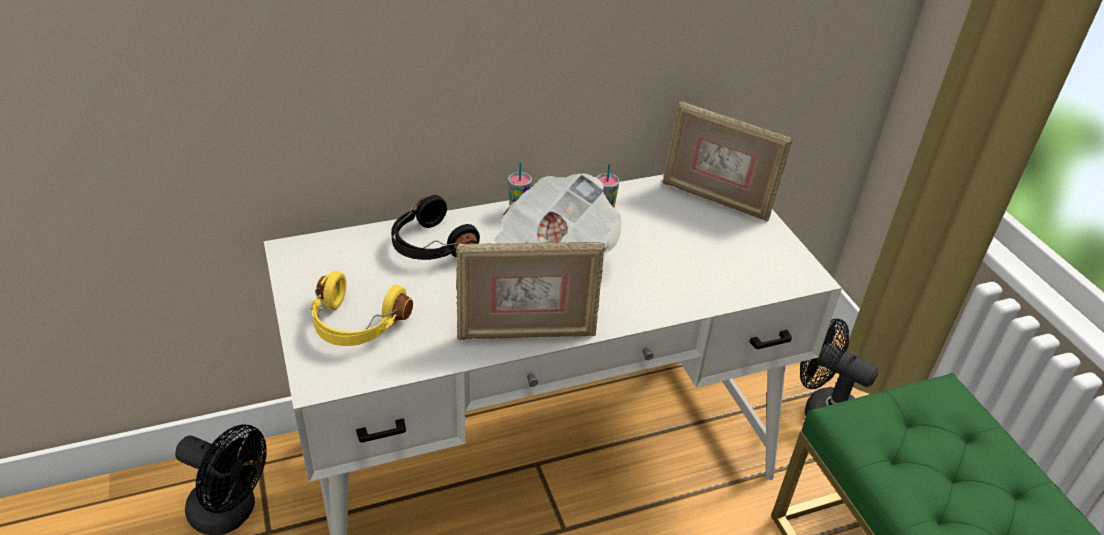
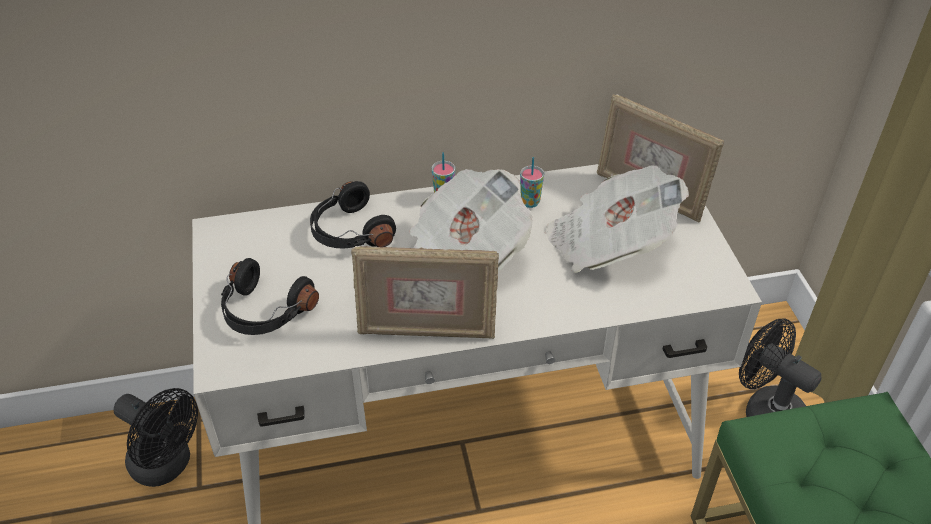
camera: 10 degrees right, 5 degrees up
yellow headphones [310,271,413,346] -> black headphones [221,258,319,335]
none -> newspaper [545,165,689,273]

